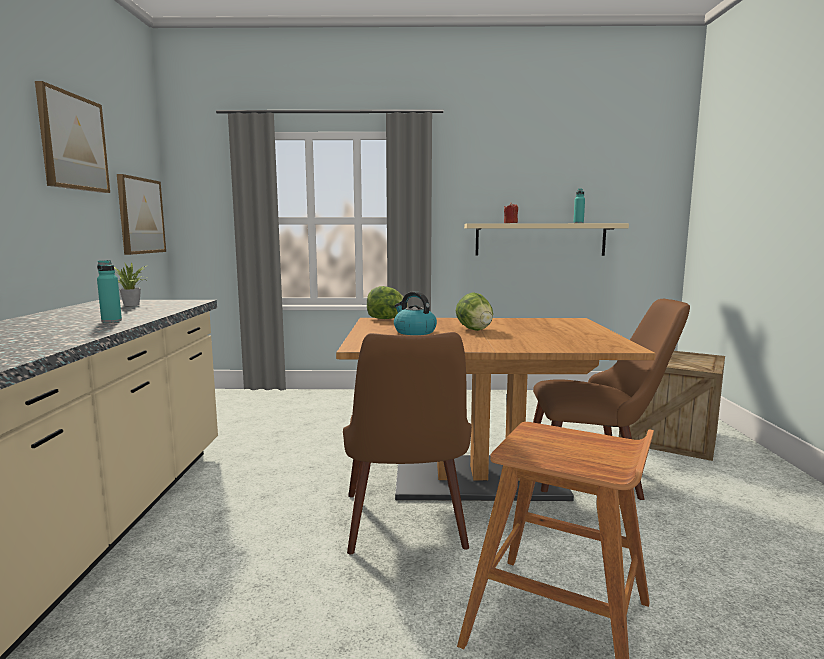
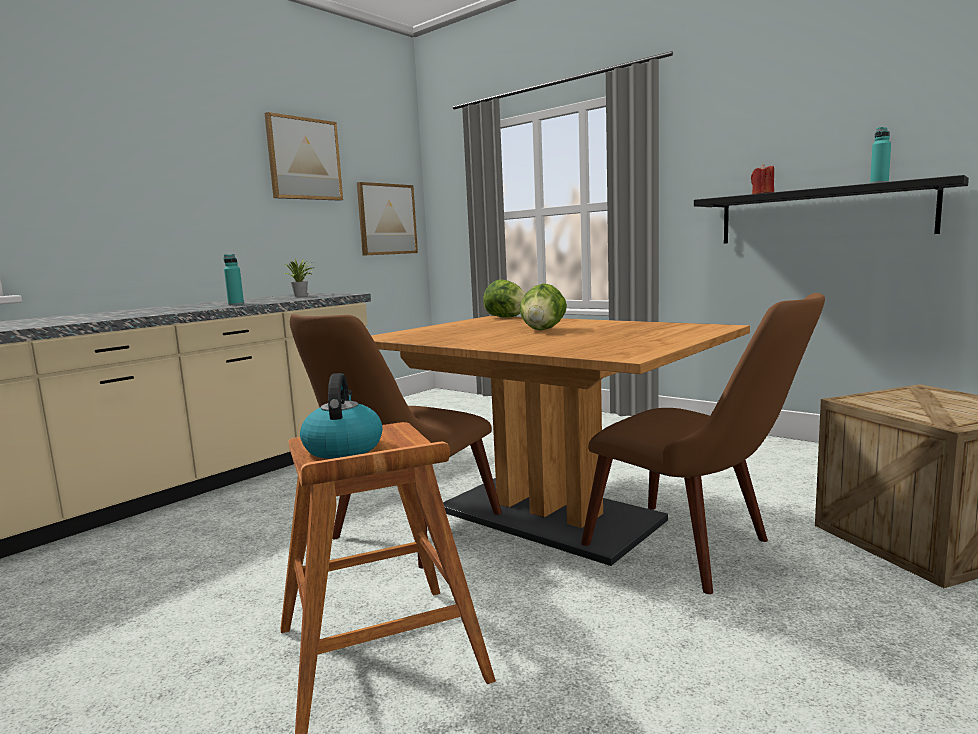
camera: 40 degrees right, 0 degrees up
kettle [394,291,437,335] -> kettle moved to [300,373,383,459]
beige shelf [464,223,629,256] -> black shelf [694,175,969,244]

